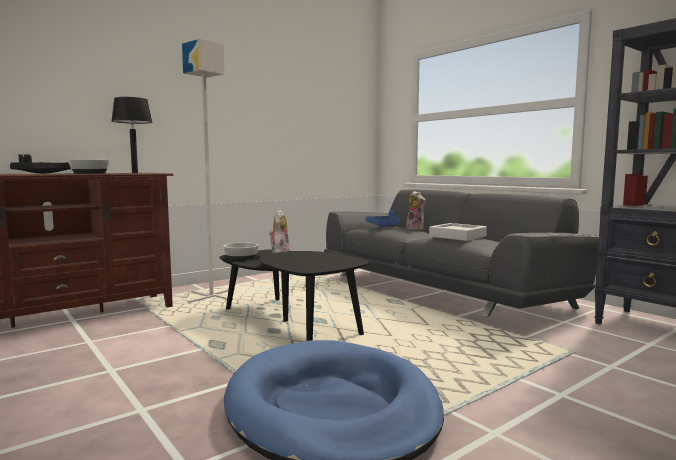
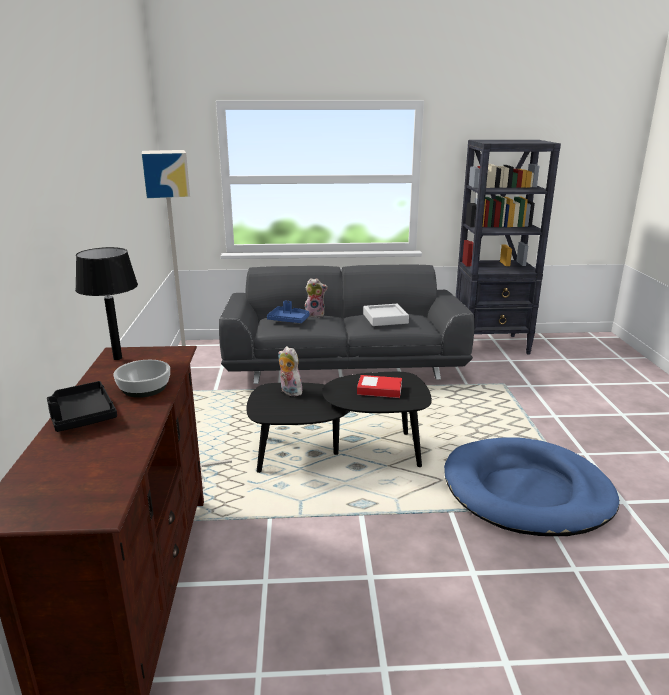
camera: 55 degrees left, 15 degrees up
bowl [223,242,259,260] -> none
none -> book [357,375,402,398]

